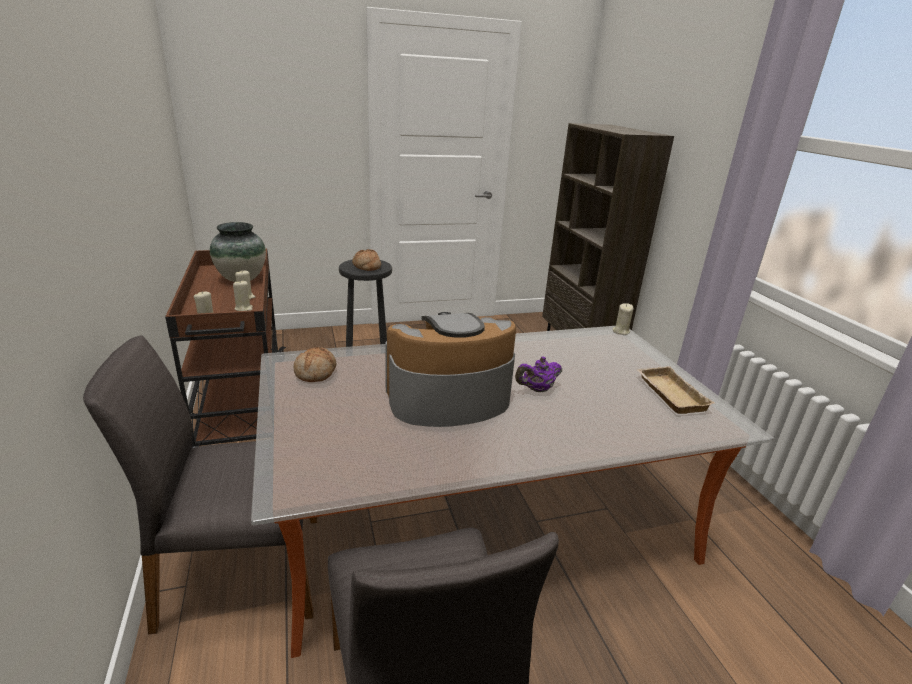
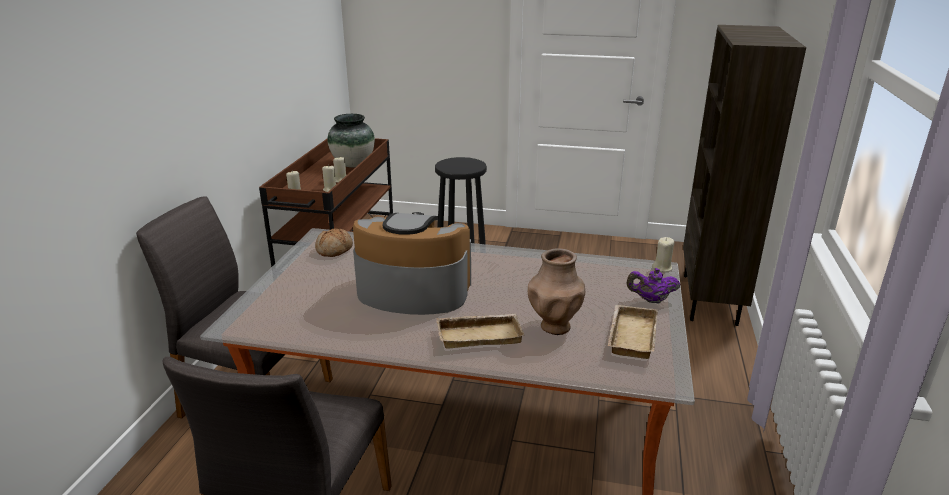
camera: 30 degrees right, 0 degrees up
bread [352,249,381,271] -> none
purple teapot [515,357,562,392] -> purple teapot moved to [627,268,681,303]
none -> beige tray [436,314,525,348]
none -> brown vase [528,249,585,335]

